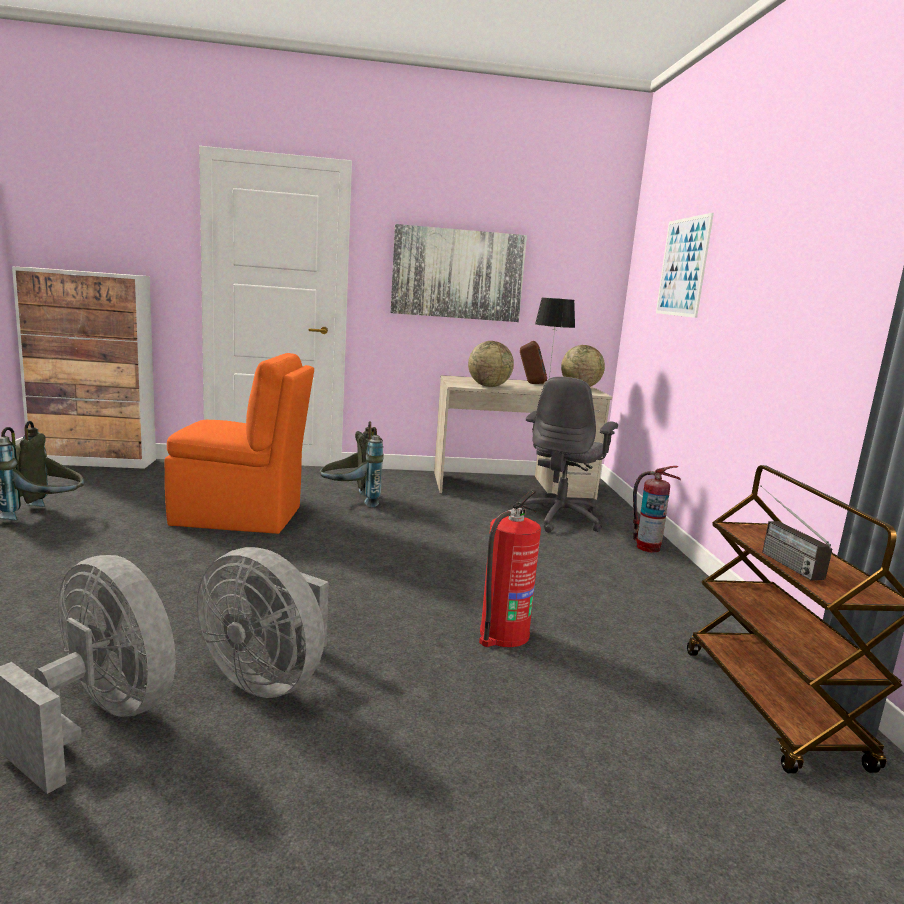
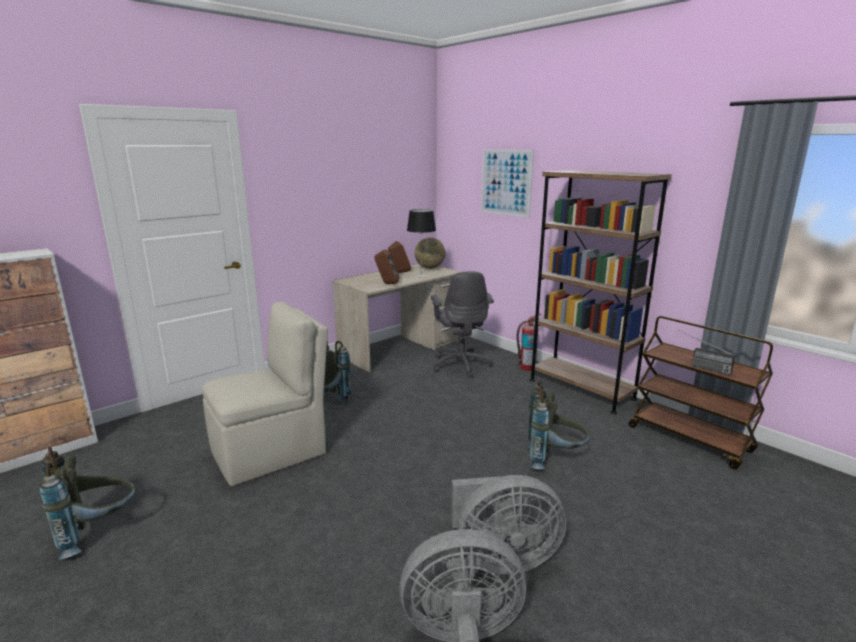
camera: 35 degrees left, 5 degrees up
orange chair [165,353,314,534] -> beige chair [202,302,328,486]
picture [390,224,527,322] -> none
globe [468,341,514,387] -> brown speaker [375,249,400,284]
fire extinguisher [479,490,541,647] -> grey backpack [528,381,590,469]
none -> brown bookcase [530,170,672,414]

